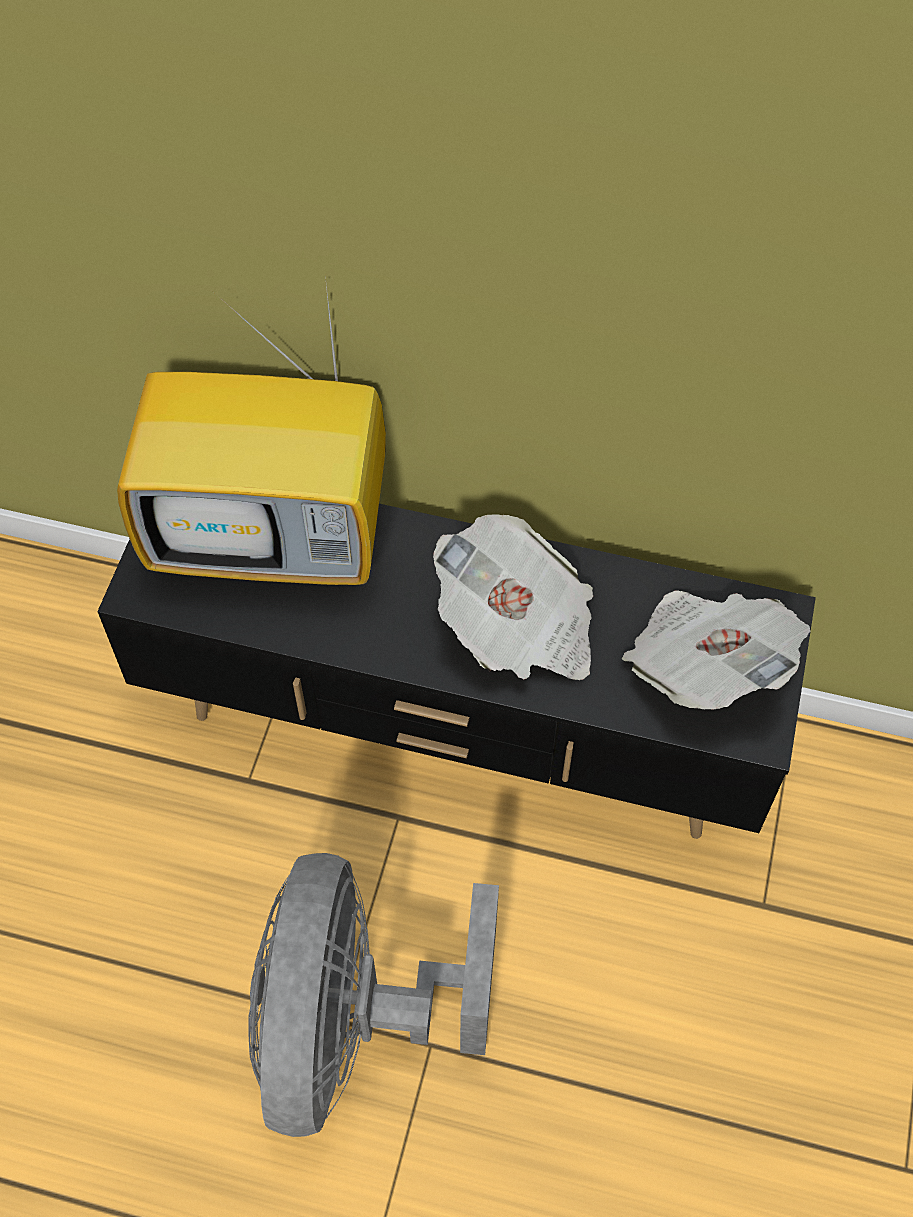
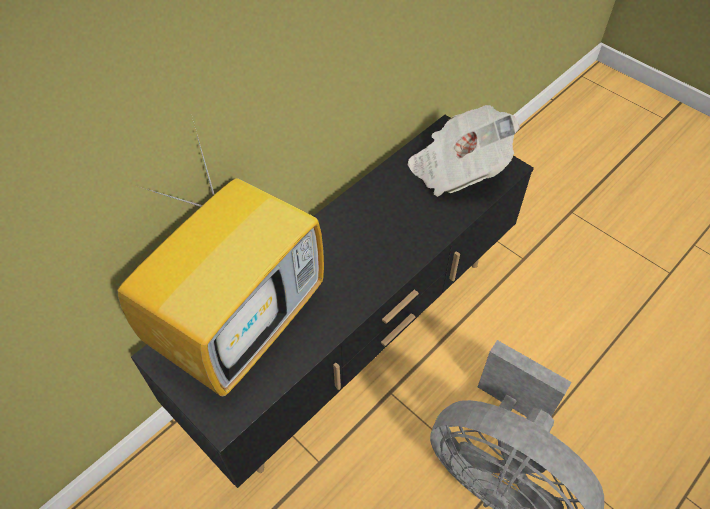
camera: 60 degrees left, 5 degrees down
newspaper [433,514,593,680] -> none

